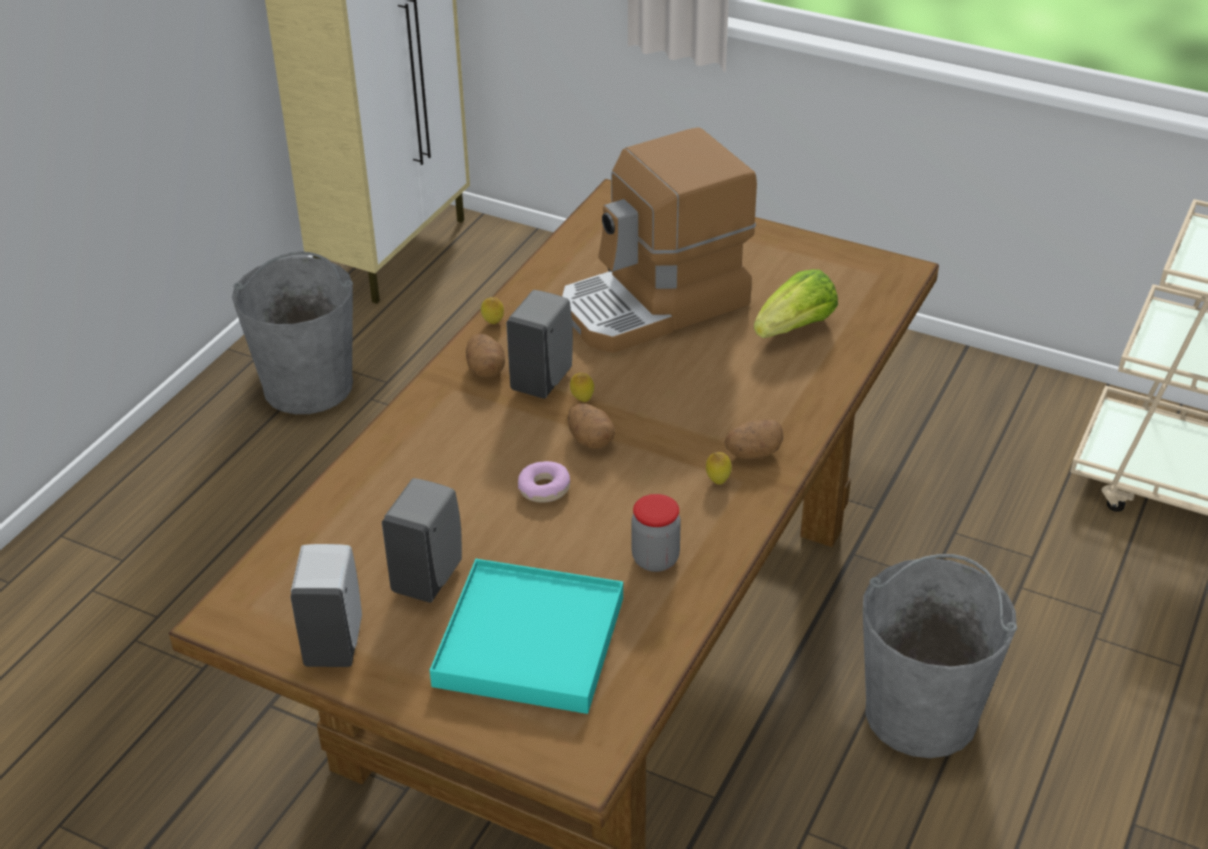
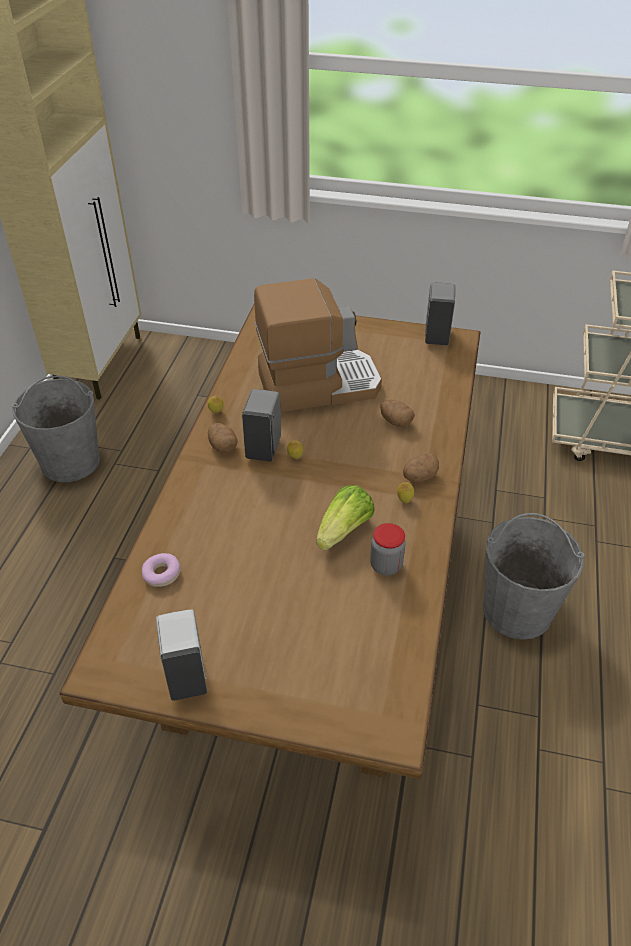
camera: 15 degrees left, 5 degrees up
grey soap dispenser [382,478,462,603] -> grey soap dispenser moved to [425,283,455,345]
turquoise tray [430,559,623,714] -> none
donut [518,461,570,503] -> donut moved to [142,553,180,587]
coffee machine [562,127,757,353] -> coffee machine turned 150 degrees counterclockwise [254,278,382,412]
potato [568,403,615,449] -> potato moved to [380,399,415,427]
lettuce [754,269,838,338] -> lettuce moved to [316,485,375,551]

